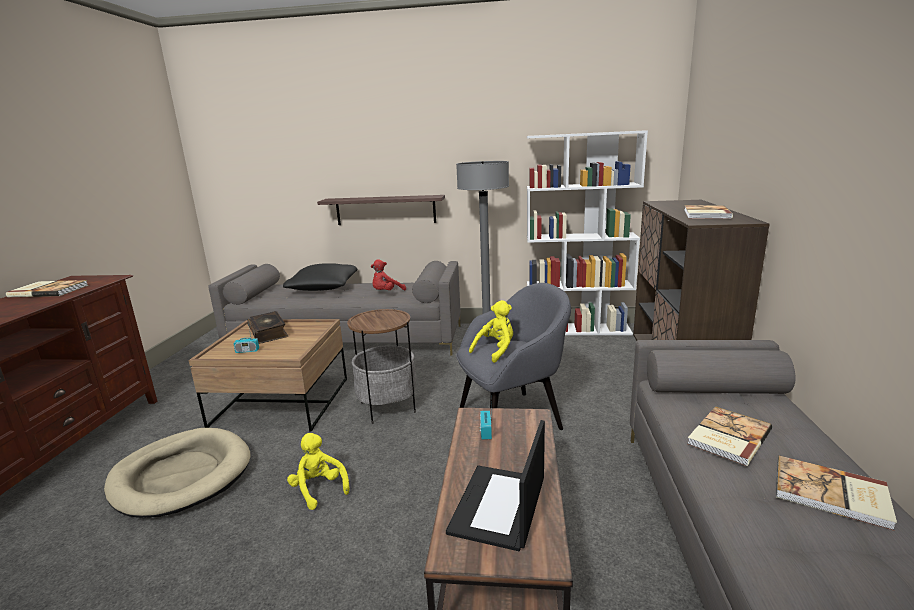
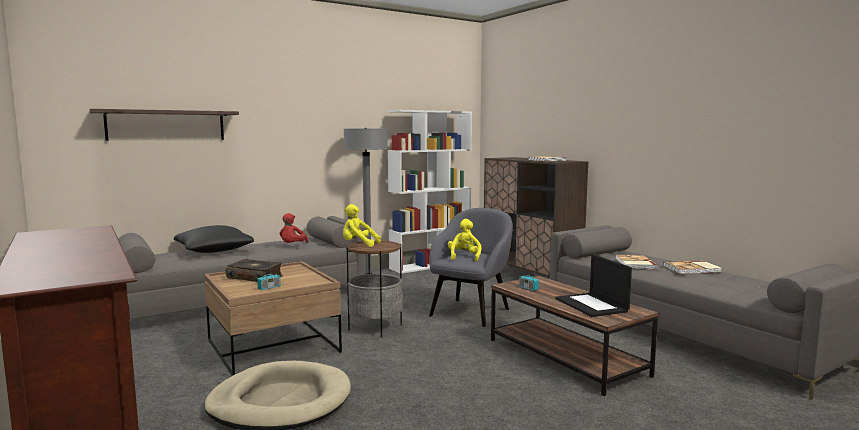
camera: 40 degrees left, 10 degrees down
book [6,280,88,298] -> none
yellow plush toy [287,433,350,510] -> yellow plush toy moved to [343,204,381,247]
shelf [317,195,445,225] -> shelf moved to [89,109,239,141]

